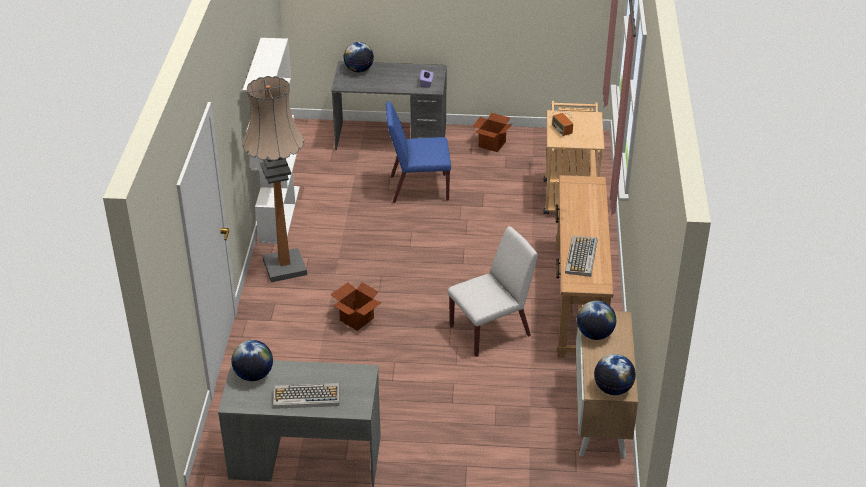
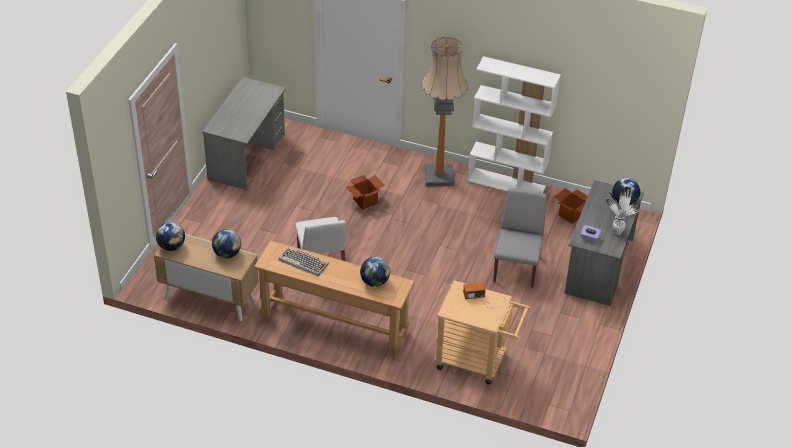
camera: 105 degrees right, 5 degrees up
globe [231,340,273,381] -> globe moved to [360,257,390,287]
keyboard [273,383,339,409] -> none
blue chair [386,101,451,203] -> grey chair [493,188,547,288]
cardboard box [473,113,513,152] -> cardboard box moved to [554,188,588,224]
none -> potted plant [606,186,640,235]

